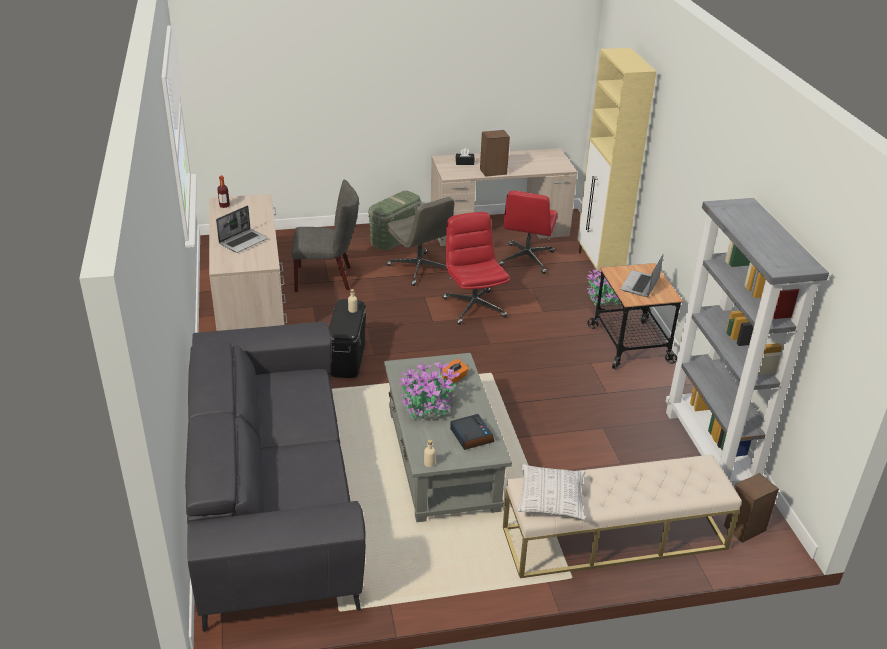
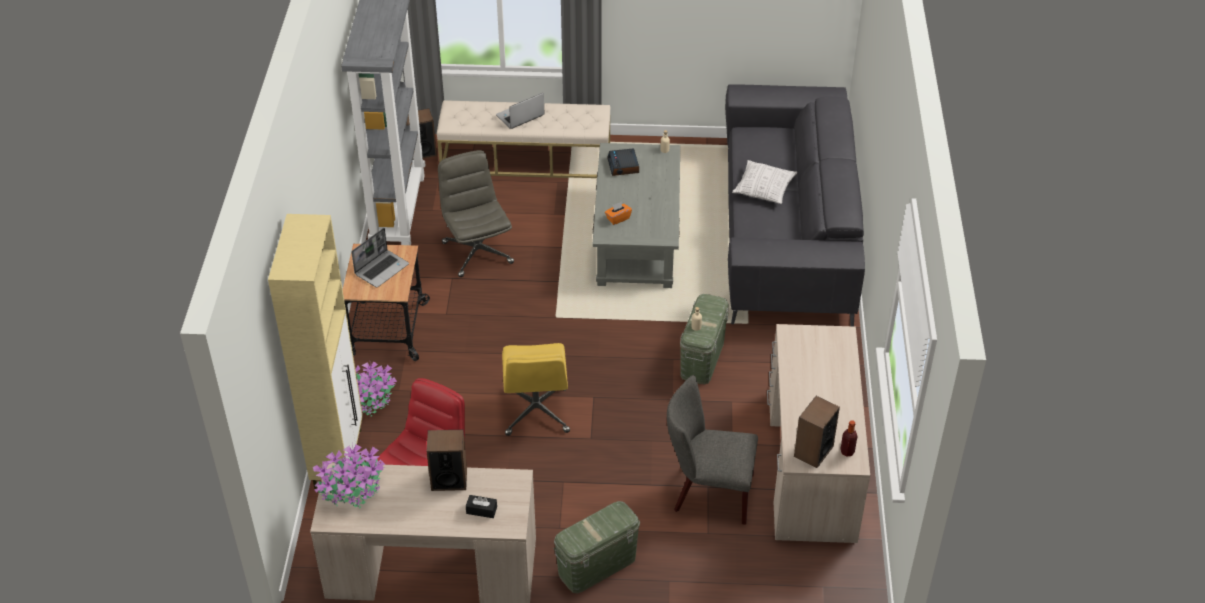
camera: 165 degrees left, 10 degrees up
laptop [216,206,268,253] -> laptop moved to [496,93,544,129]
black storage box [329,299,366,378] -> green storage box [680,294,729,384]
grey office chair [386,197,454,286] -> grey office chair moved to [438,150,514,277]
potted plant [398,359,460,420] -> potted plant moved to [313,444,385,508]
red office chair [442,212,510,325] -> yellow office chair [502,343,570,436]
pillow [516,464,585,520] -> pillow moved to [732,160,797,204]
none -> speaker [794,396,840,468]

